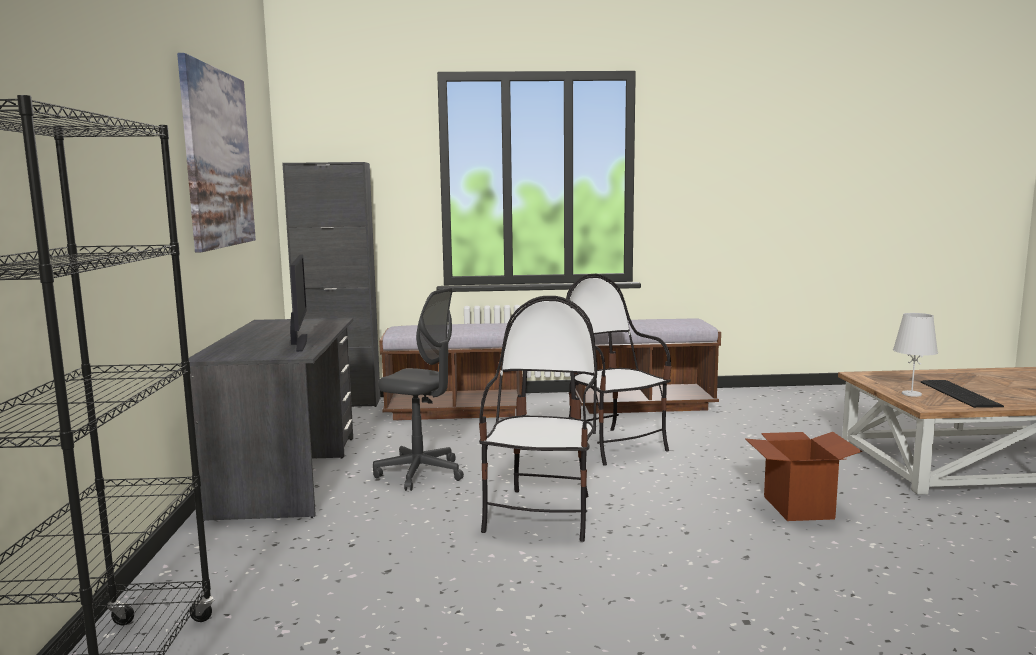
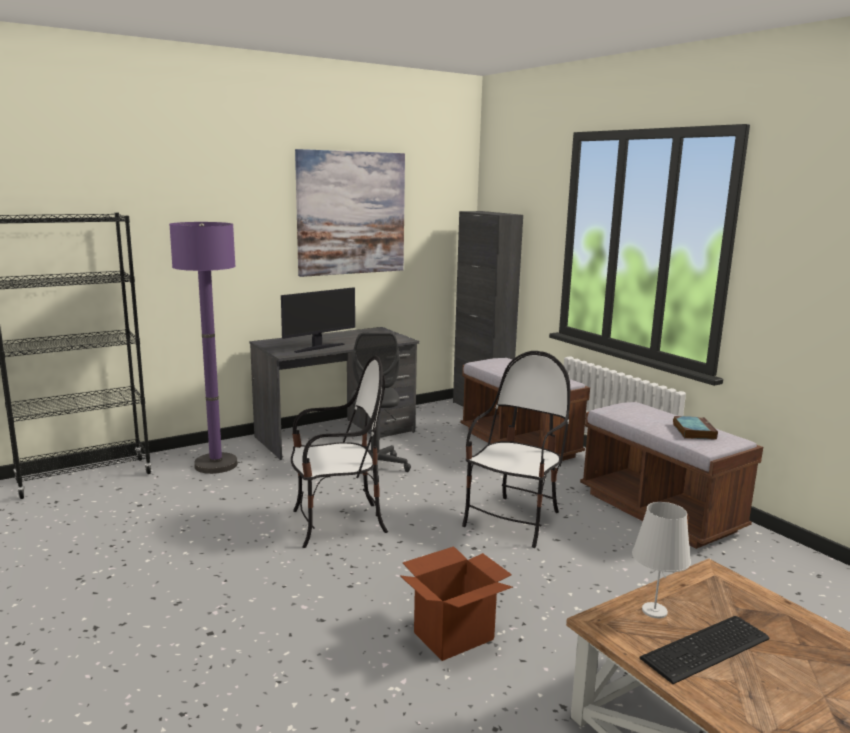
camera: 60 degrees right, 5 degrees up
none -> purple floor lamp [169,222,238,474]
none -> book [673,416,718,440]

